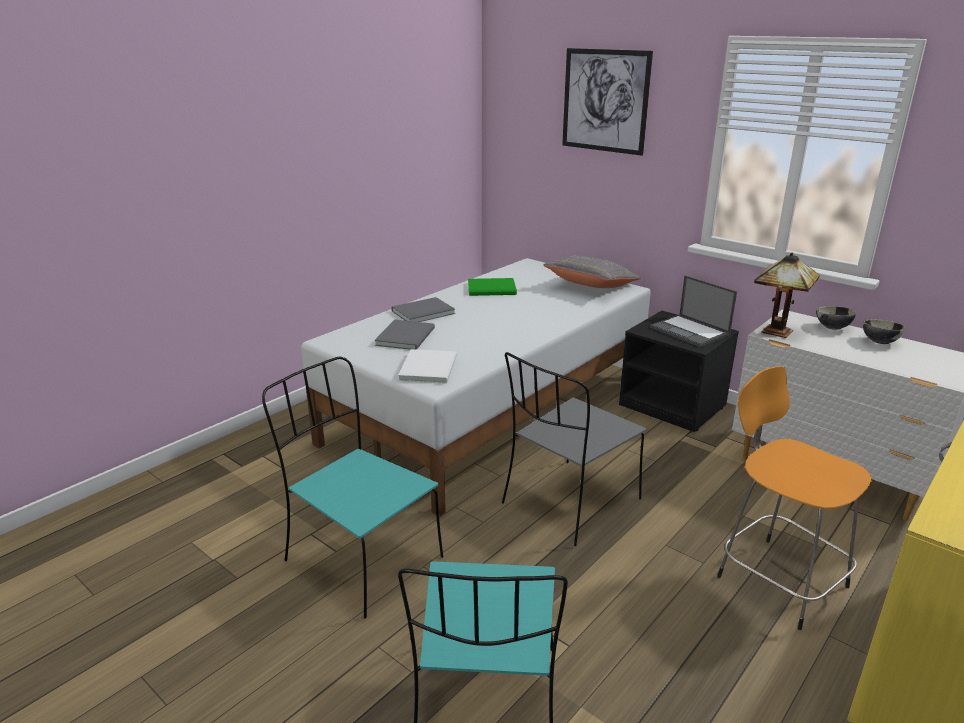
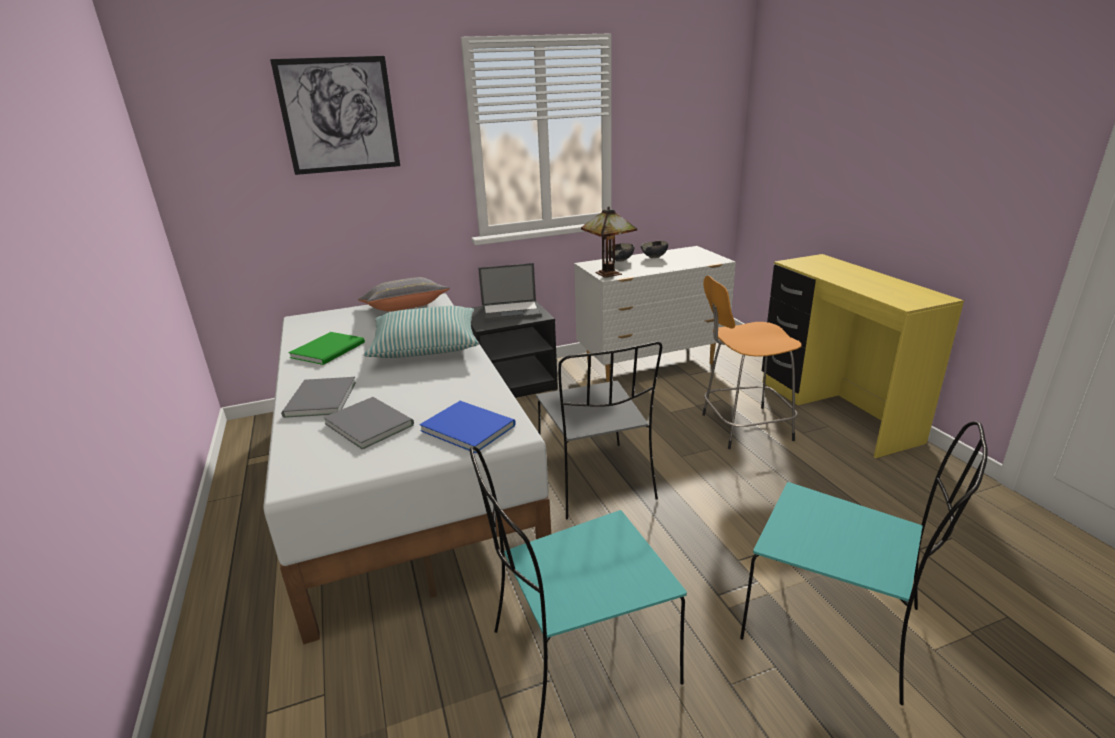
camera: 60 degrees left, 0 degrees up
white book [398,349,457,384] -> blue book [419,401,516,453]
none -> pillow [364,306,479,358]

